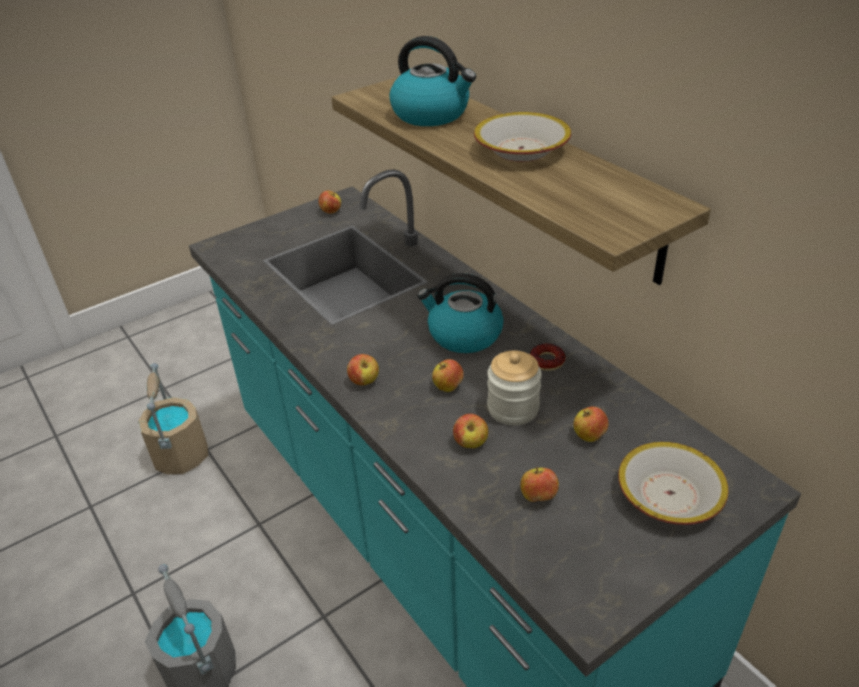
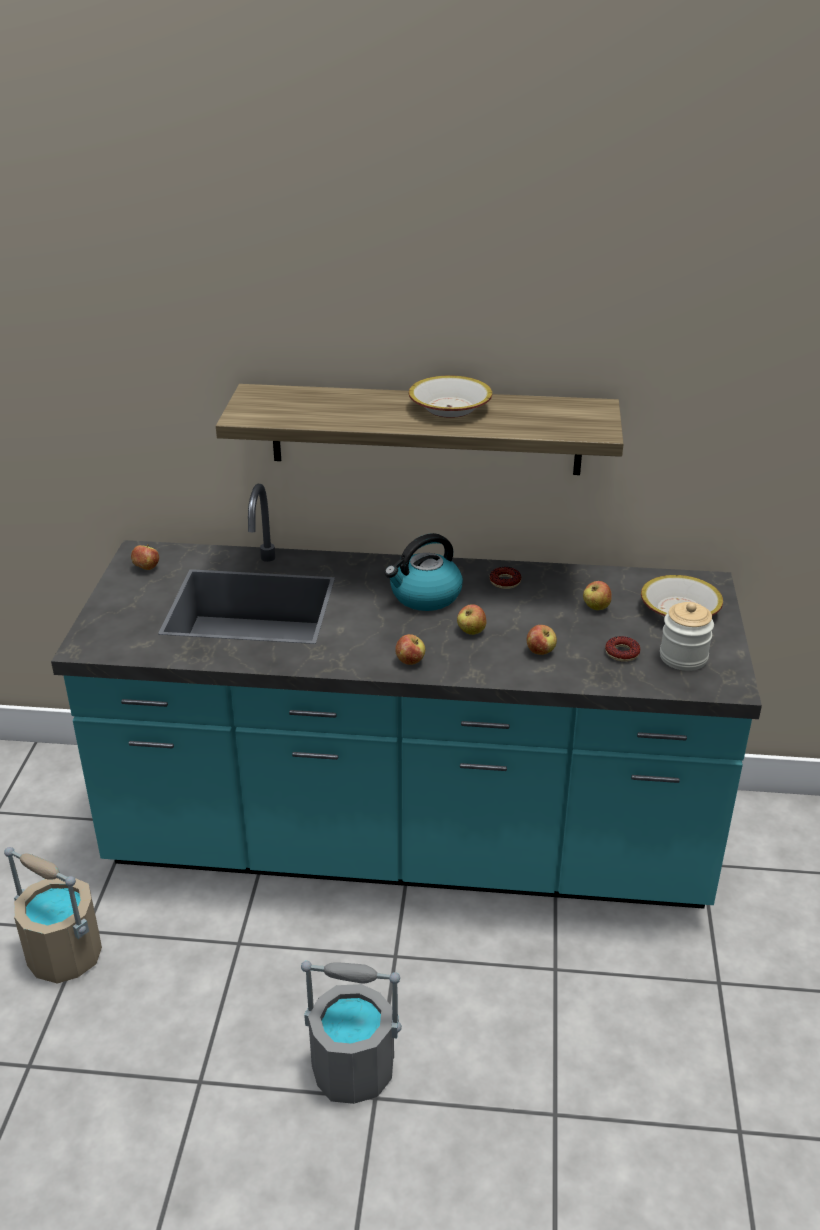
camera: 50 degrees left, 5 degrees down
kettle [389,36,476,126] -> none
jar [487,351,542,425] -> jar moved to [660,602,714,671]
apple [520,467,559,502] -> donut [605,636,640,662]

